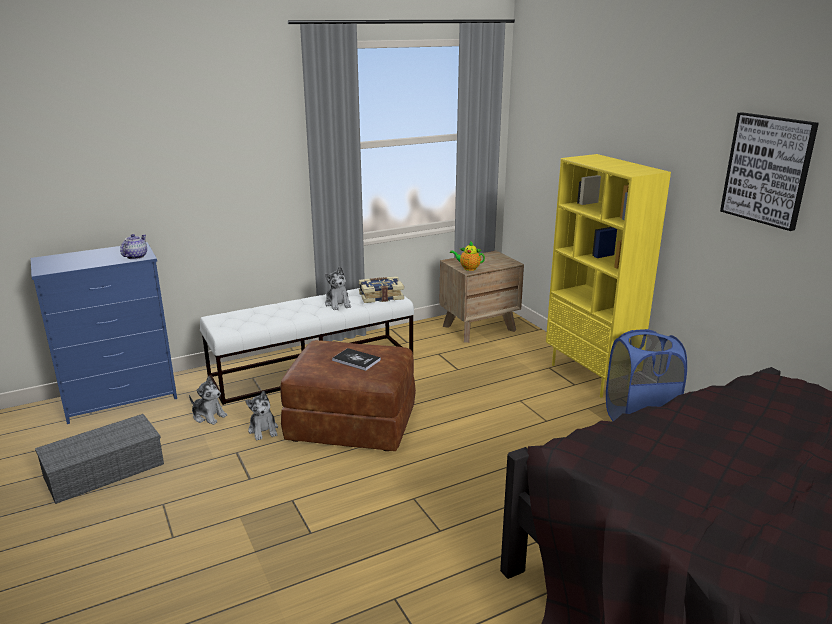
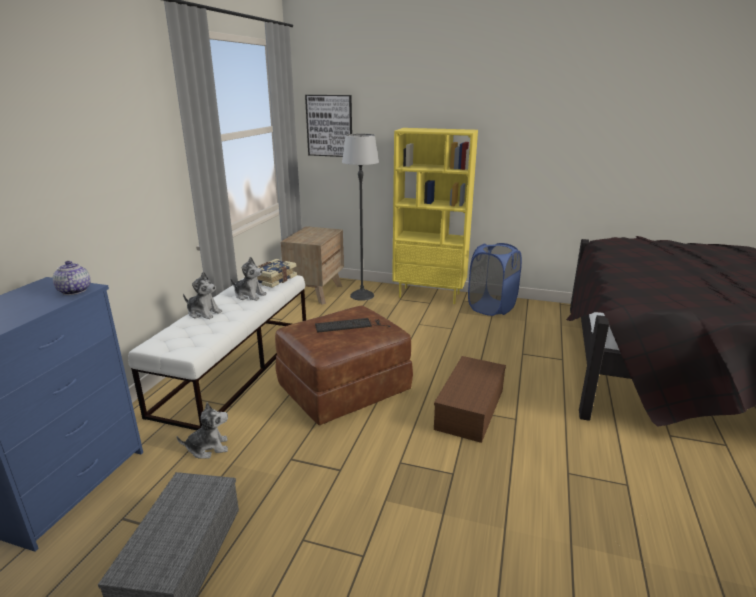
camera: 45 degrees left, 0 degrees up
plush toy [245,391,278,440] -> plush toy moved to [183,272,222,319]
book [332,348,381,371] -> keyboard [315,318,391,333]
teapot [450,241,485,271] -> none
picture [720,112,819,231] -> picture moved to [305,95,352,157]
none -> floor lamp [342,134,379,301]
none -> brown storage box [434,356,506,443]

